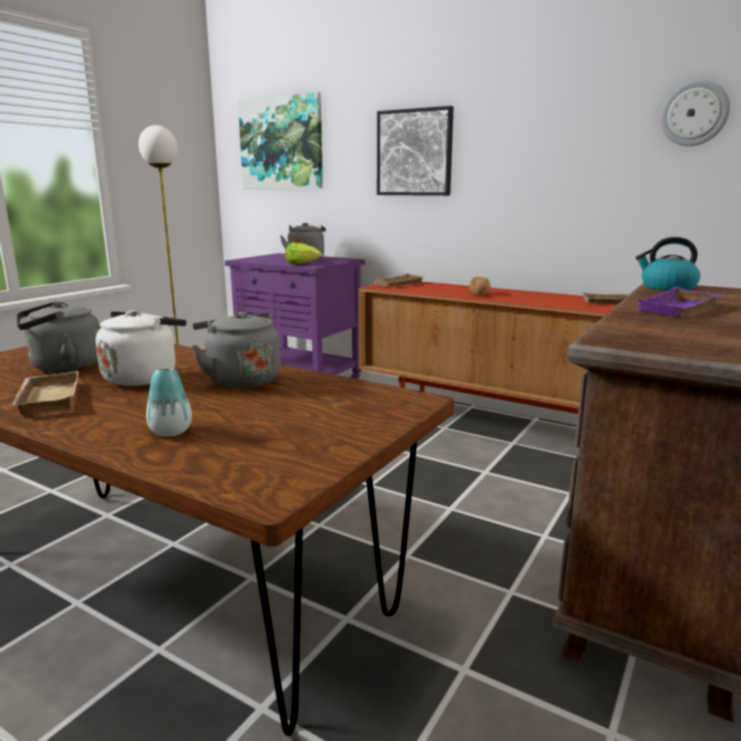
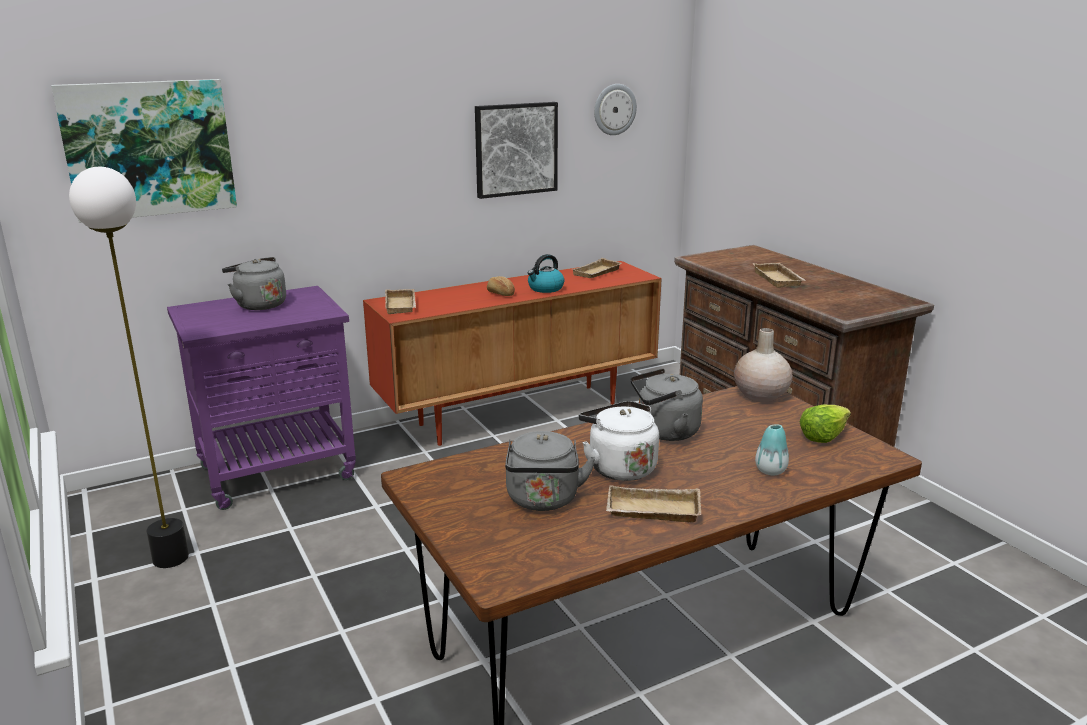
camera: 60 degrees left, 5 degrees up
lettuce [285,242,322,264] -> lettuce moved to [800,404,851,443]
picture [377,106,454,196] -> picture moved to [475,102,558,199]
purple tray [635,287,723,316] -> beige tray [752,263,807,288]
kettle [636,237,700,291] -> kettle moved to [528,254,564,293]
none -> beige vase [734,328,793,402]

